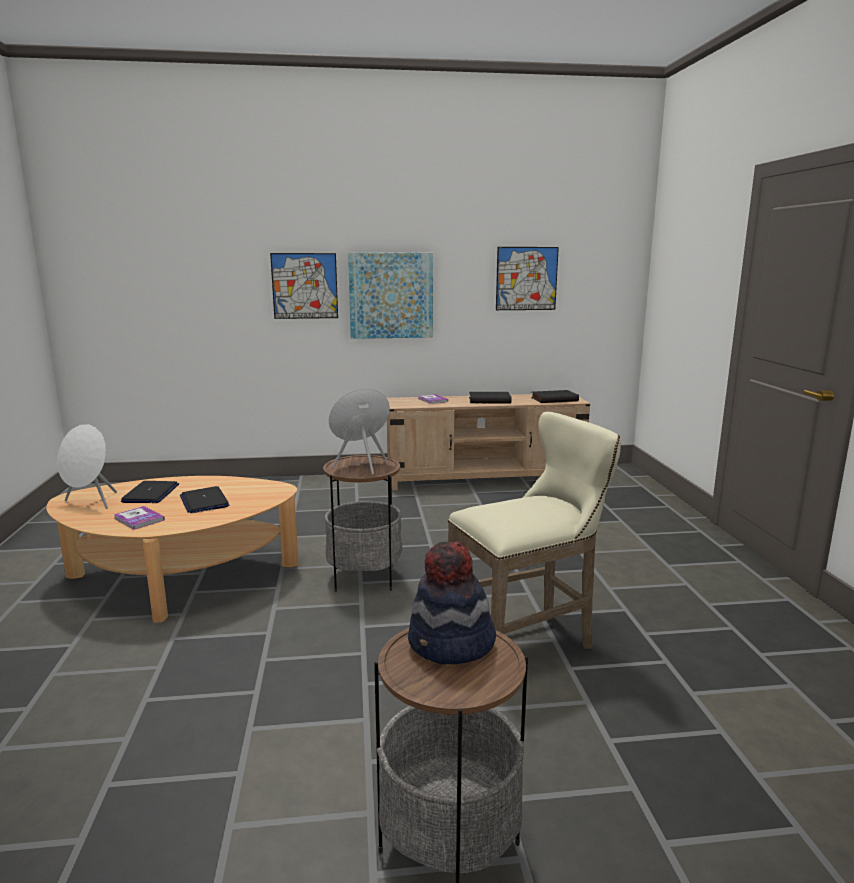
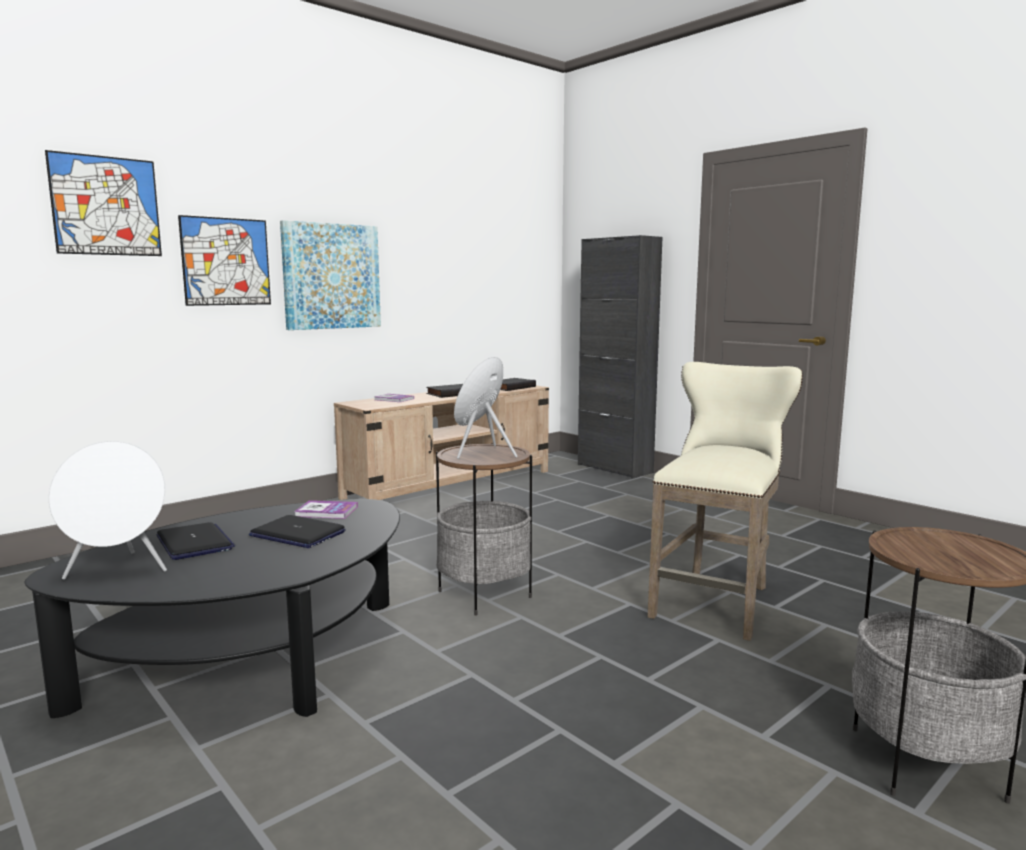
camera: 35 degrees left, 5 degrees down
beige coffee table [46,476,298,623] -> black coffee table [24,499,400,718]
book [114,506,165,530] -> book moved to [294,500,358,519]
hat [408,541,496,664] -> none
picture [496,247,559,310] -> picture moved to [45,150,162,256]
none -> black cabinet [578,235,663,479]

